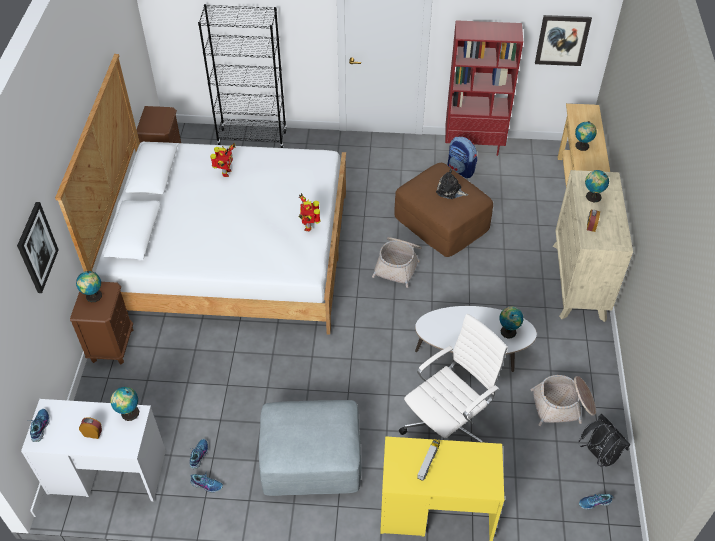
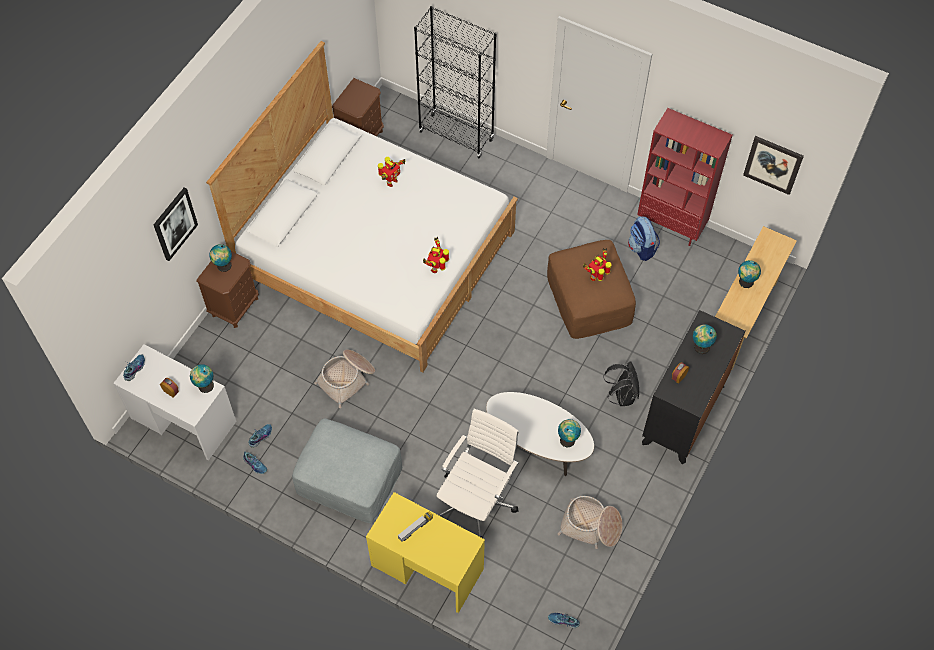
camera: 25 degrees right, 10 degrees up
basket [372,237,422,288] -> basket moved to [314,350,375,408]
white office chair [399,314,508,443] -> white office chair turned 45 degrees counterclockwise [436,409,519,538]
plush toy [436,169,468,199] -> toy robot [583,248,611,281]
beige dresser [552,170,633,322] -> black dresser [642,310,745,464]
black backpack [578,414,630,467] -> black backpack moved to [603,361,639,406]

